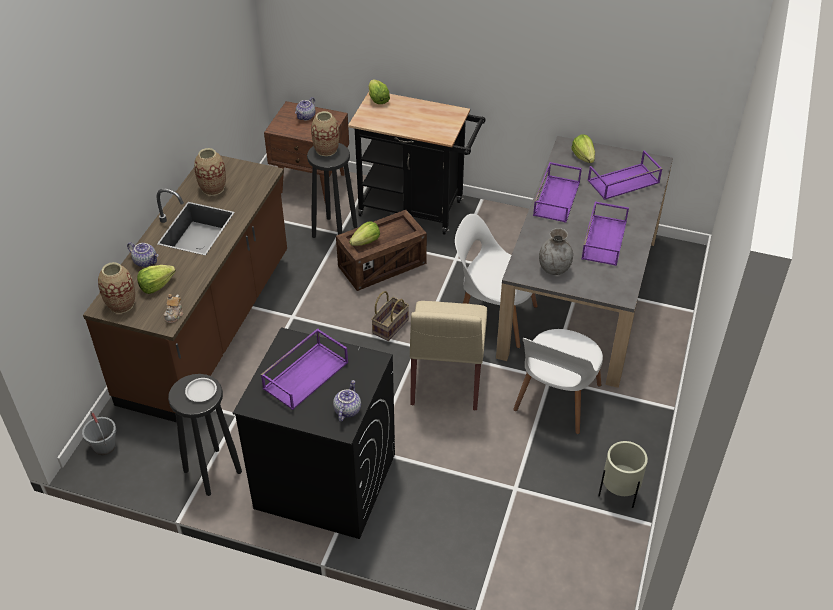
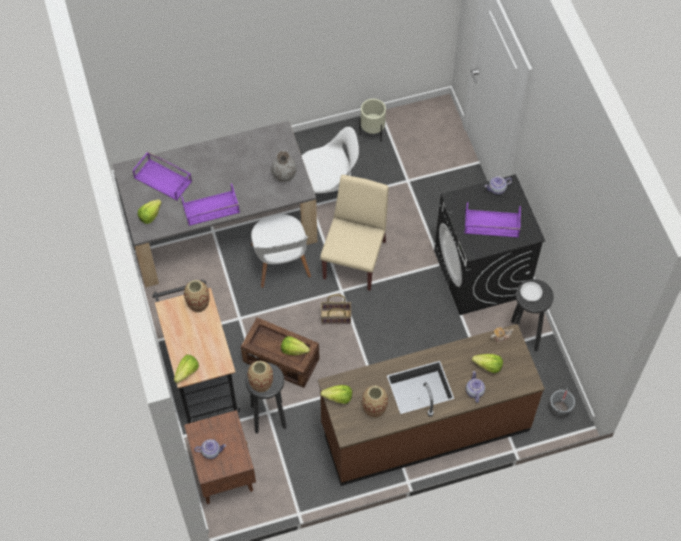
camera: 125 degrees left, 15 degrees up
vase [98,262,135,313] -> vase moved to [184,280,210,312]
beige chair [410,301,487,410] -> beige chair turned 45 degrees counterclockwise [320,175,389,291]
purple tray [582,201,629,266] -> none
none -> lettuce [321,385,352,404]

